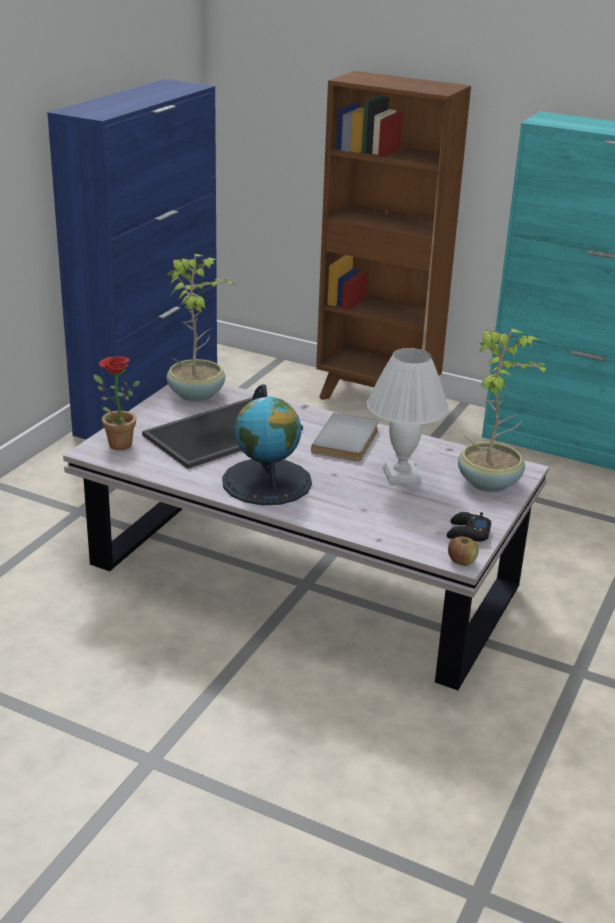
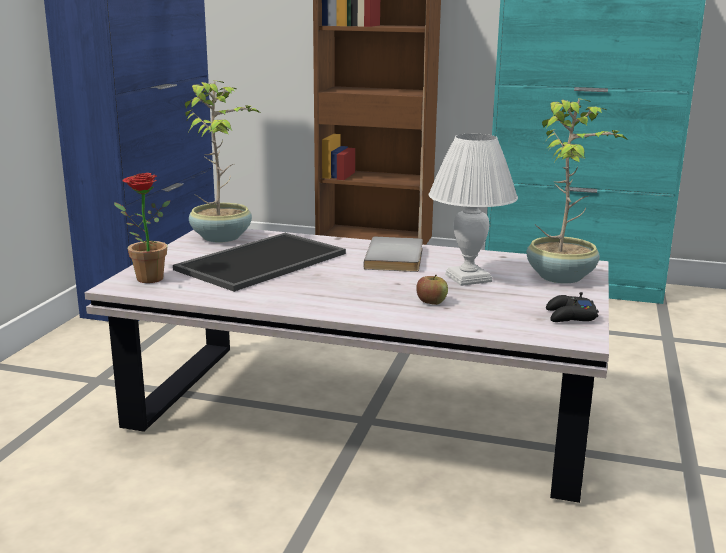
camera: 10 degrees left, 10 degrees down
globe [222,384,312,505] -> none
apple [448,536,478,566] -> apple moved to [416,275,448,305]

